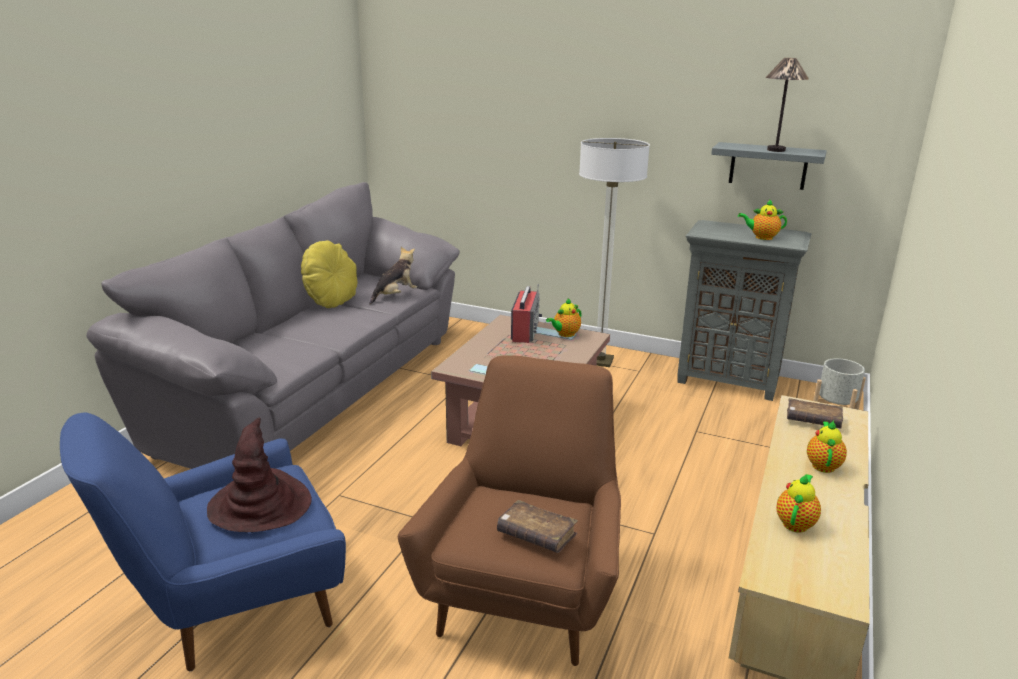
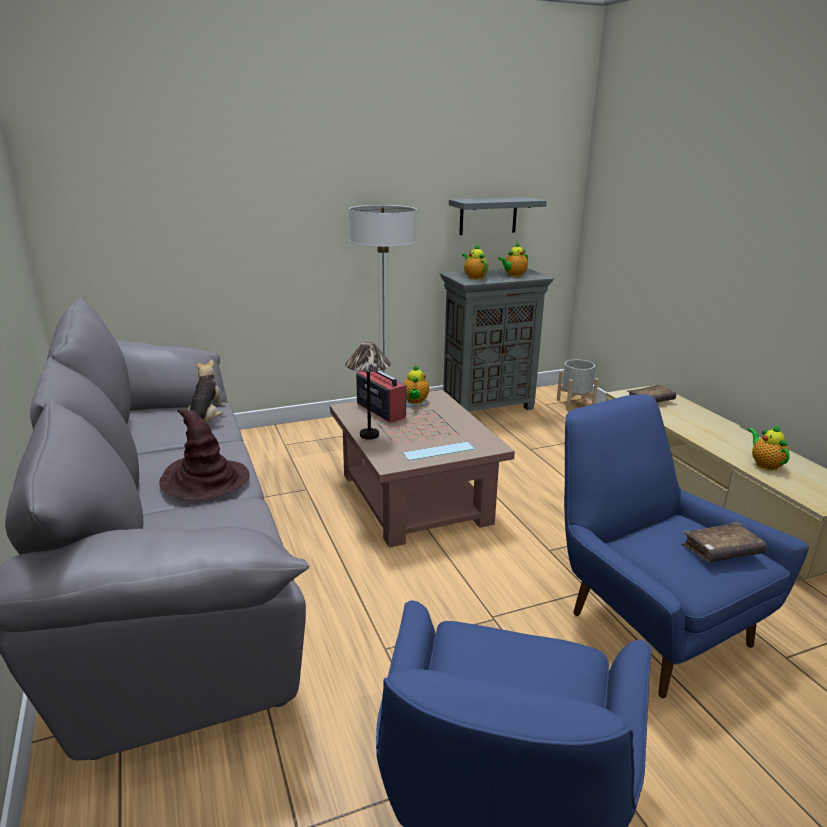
camera: 45 degrees left, 0 degrees up
brown hat [207,418,312,532] -> brown hat moved to [160,410,250,501]
yellow pillow [301,241,357,308] -> none
brown armchair [398,355,621,666] -> blue armchair [564,394,809,698]
table lamp [766,58,809,152] -> table lamp moved to [345,342,391,440]
teapot [807,420,847,473] -> teapot moved to [462,244,488,280]

